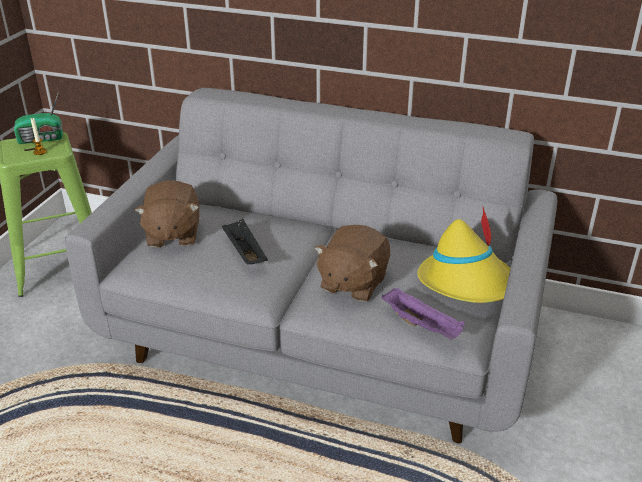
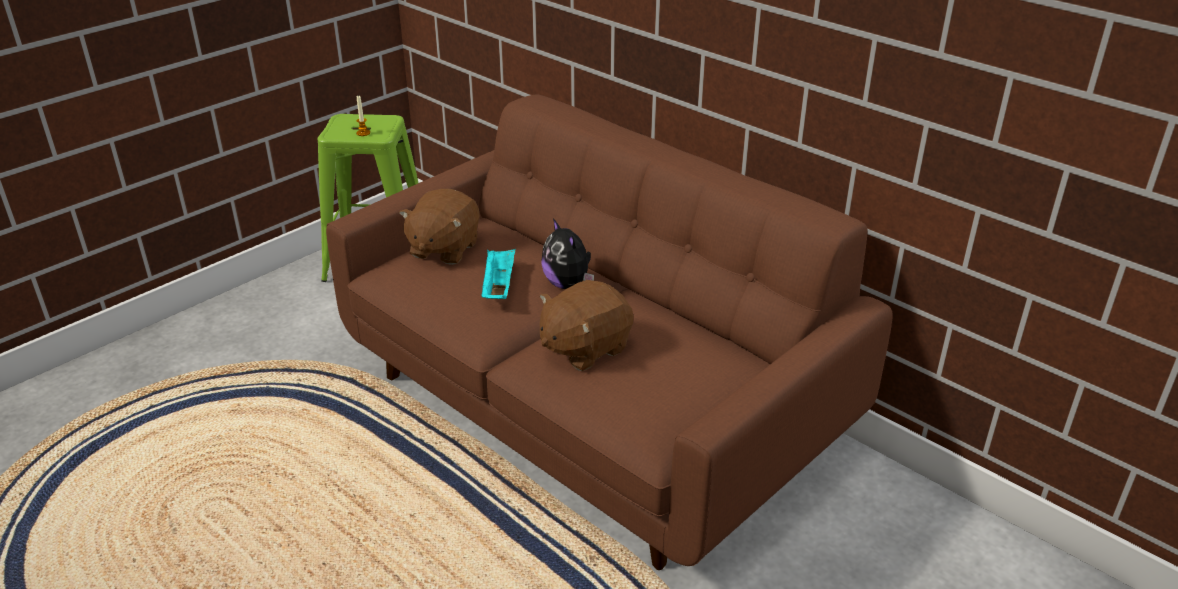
camera: 25 degrees right, 0 degrees up
radio [14,92,63,144] -> none
grey sofa [65,88,557,444] -> brown sofa [326,94,893,570]
black tray [222,219,268,264] -> turquoise tray [481,249,516,299]
purple tray [381,288,465,340] -> none
yellow hat [418,207,510,303] -> none
none -> plush toy [541,218,594,289]

